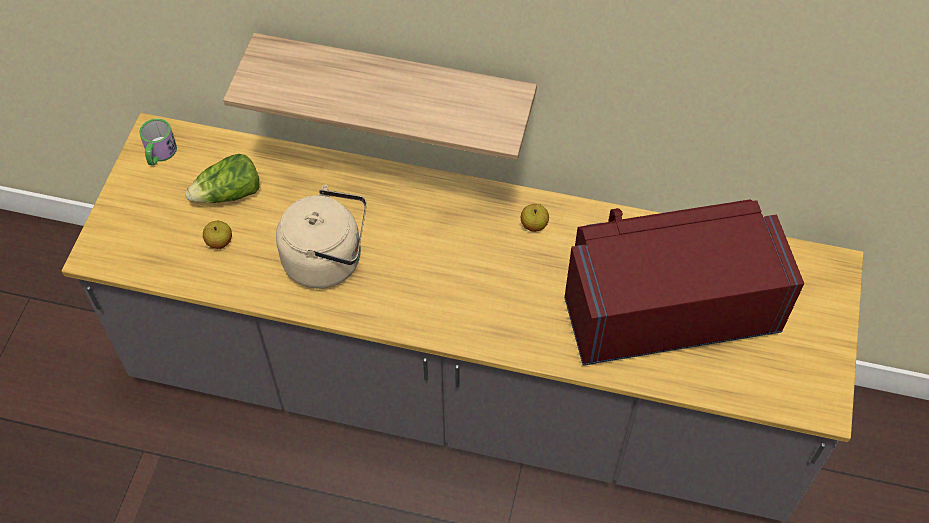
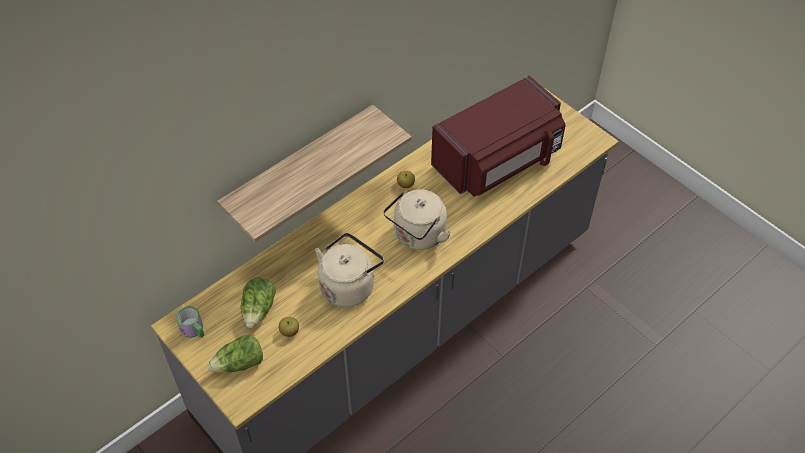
camera: 55 degrees left, 5 degrees down
red microwave [564,200,804,366] -> red microwave turned 150 degrees counterclockwise [431,76,565,197]
none -> lettuce [208,335,263,373]
none -> beige kettle [383,189,451,250]

